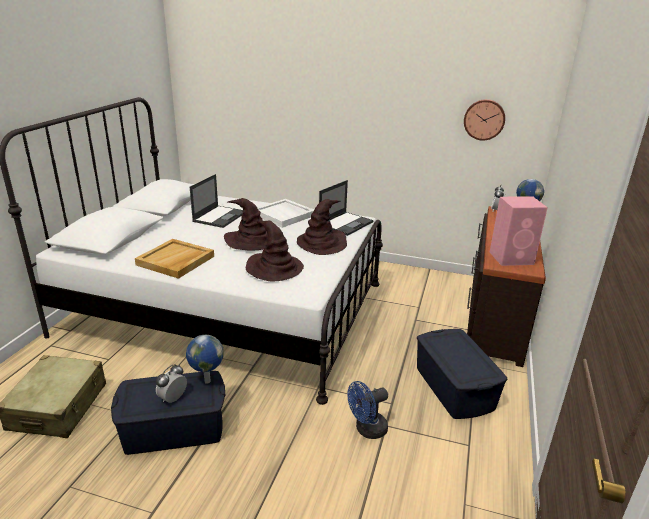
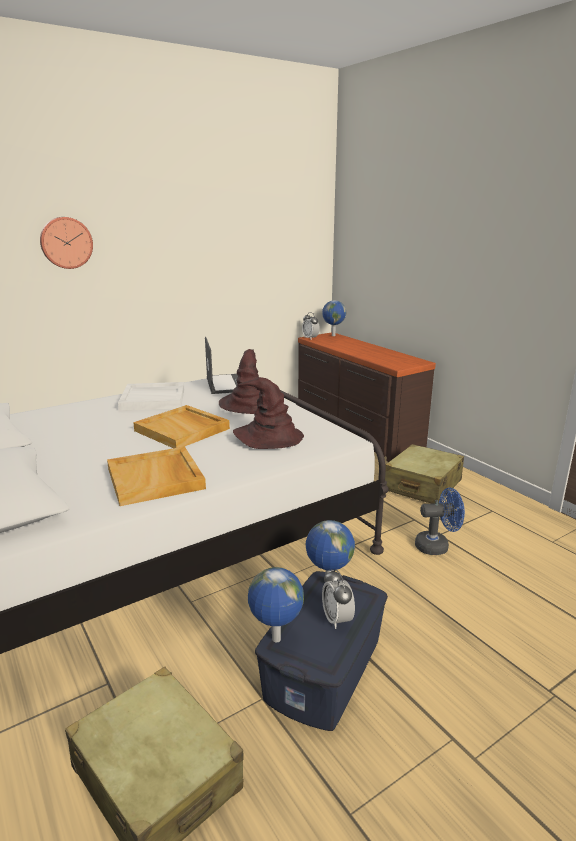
camera: 50 degrees left, 5 degrees down
laptop [190,174,243,228] -> none
brown hat [224,198,267,250] -> beige tray [133,405,230,448]
blue fan [347,381,388,439] -> blue fan turned 105 degrees counterclockwise [415,488,465,555]
blue storage box [417,329,507,419] -> beige suitcase [385,444,464,504]
wall clock [464,99,505,141] -> wall clock moved to [40,217,93,269]
pink speaker [490,196,548,266] -> none
none -> globe [248,567,304,642]

